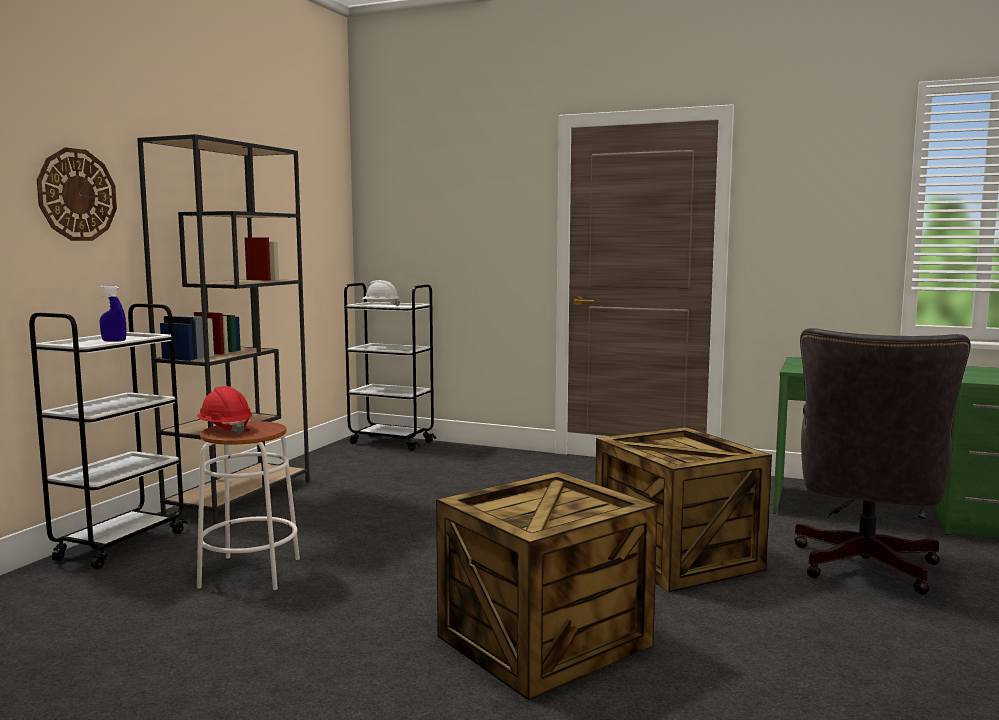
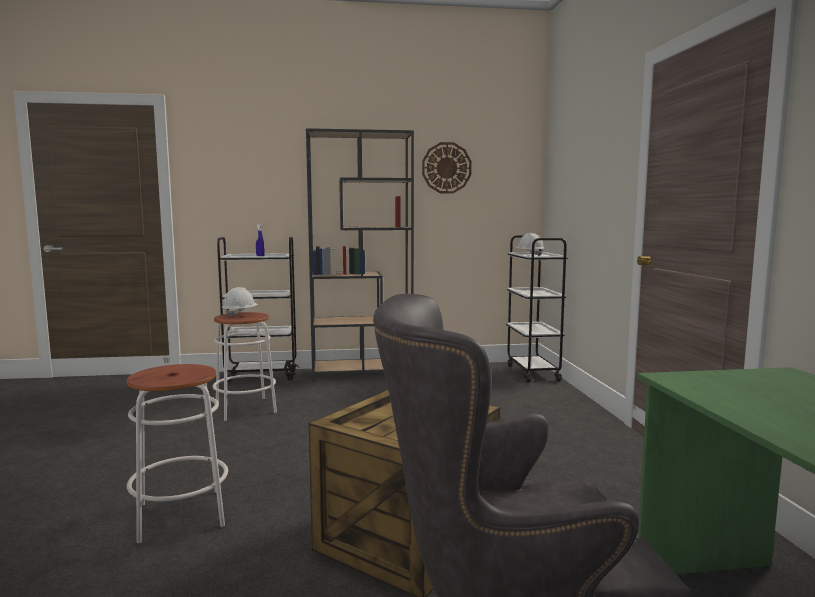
camera: 60 degrees right, 0 degrees up
wall clock [37,147,117,241] -> wall clock moved to [422,142,472,193]
red hard hat [197,386,252,434] -> white hard hat [222,287,258,317]
crate [436,472,658,700] -> white stool [127,364,228,543]

